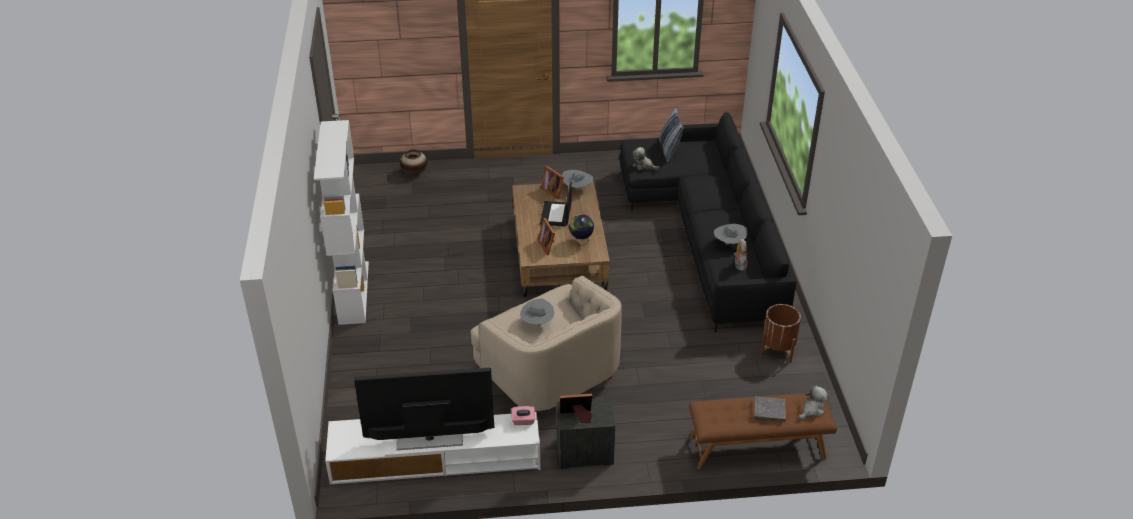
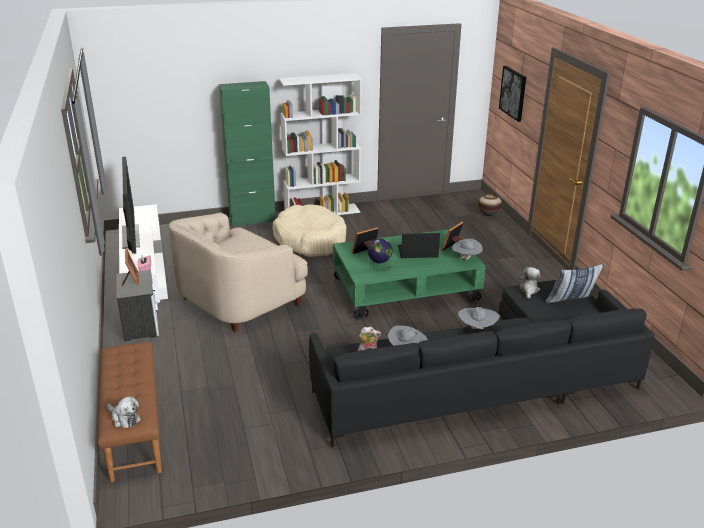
camera: 80 degrees right, 10 degrees down
brown coffee table [512,181,610,297] -> green coffee table [333,229,486,320]
grey hat [520,298,554,326] -> grey hat moved to [458,307,500,329]
grey book [754,397,786,422] -> none
brown planter [760,304,801,363] -> none
none -> green cabinet [219,81,276,227]
none -> beige dog bed [273,204,346,257]
none -> picture [499,66,526,122]

